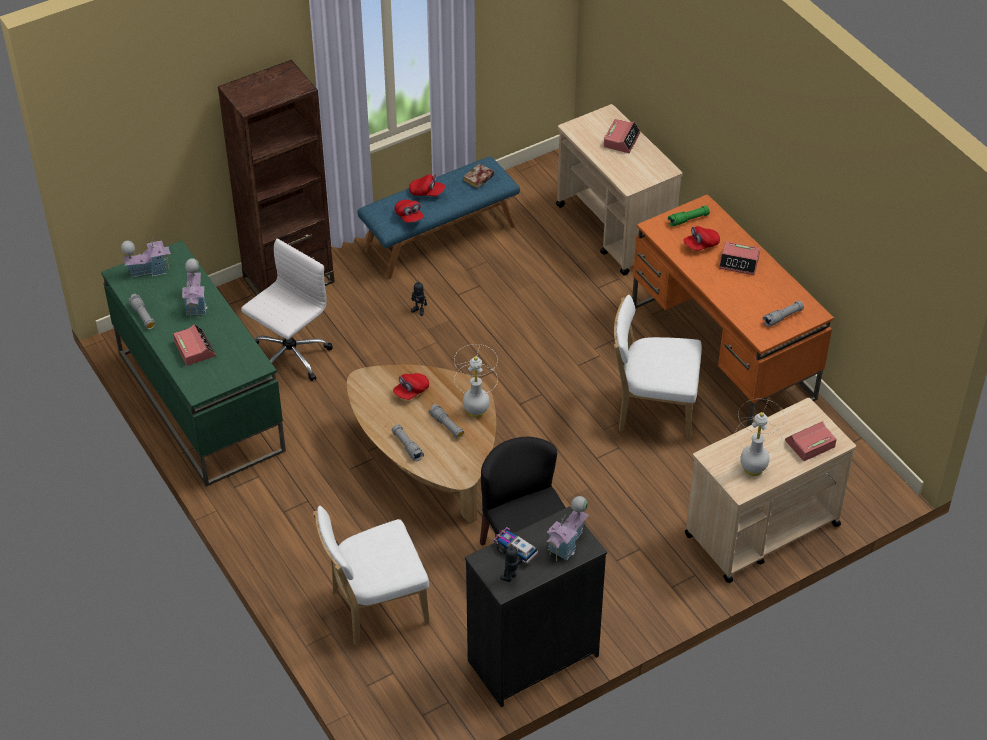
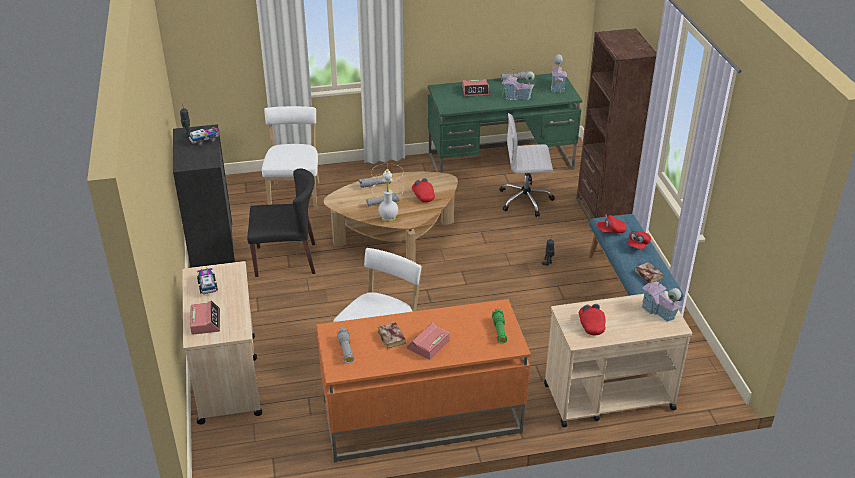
camera: 110 degrees right, 10 degrees down
white office chair [241,239,333,381] -> white office chair turned 120 degrees clockwise [499,113,555,217]
toy house [547,496,588,561] -> toy house moved to [642,276,681,322]
alarm clock [604,119,641,153] -> none
red cap [683,226,720,251] -> red cap moved to [579,304,606,335]
white table lamp [735,399,785,476] -> toy truck [197,268,218,294]
none -> book [378,322,406,349]

